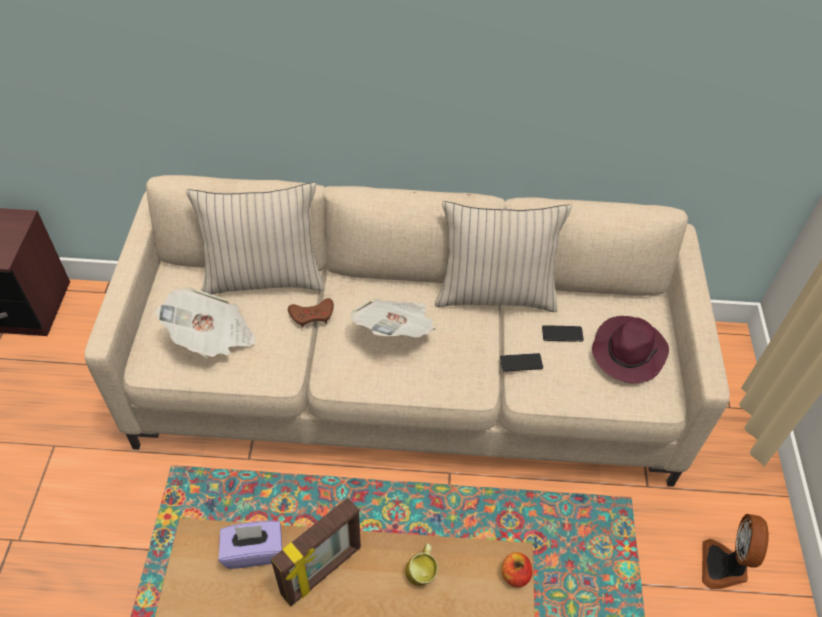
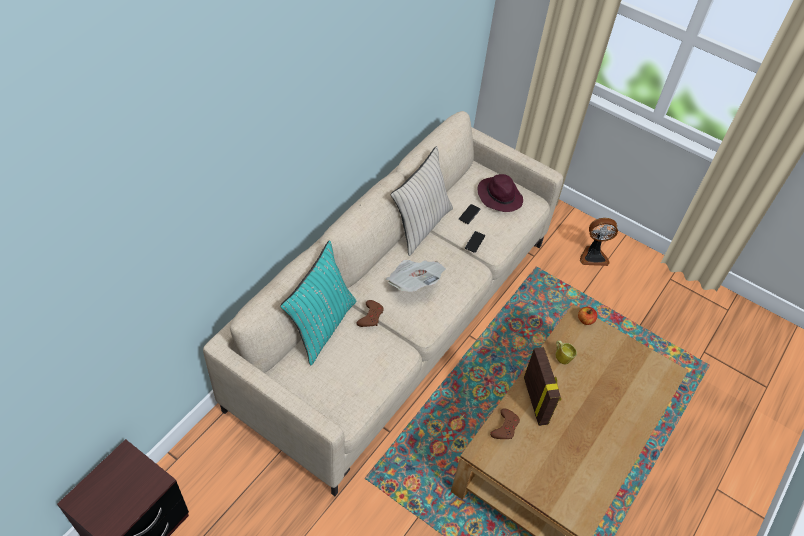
camera: 60 degrees left, 0 degrees up
newspaper [155,287,257,358] -> none
beige pillow [186,182,324,295] -> turquoise pillow [280,241,356,365]
purple tissue box [219,521,282,569] -> brown game controller [490,409,520,439]
fan [702,514,769,589] -> fan turned 45 degrees counterclockwise [580,218,618,266]

